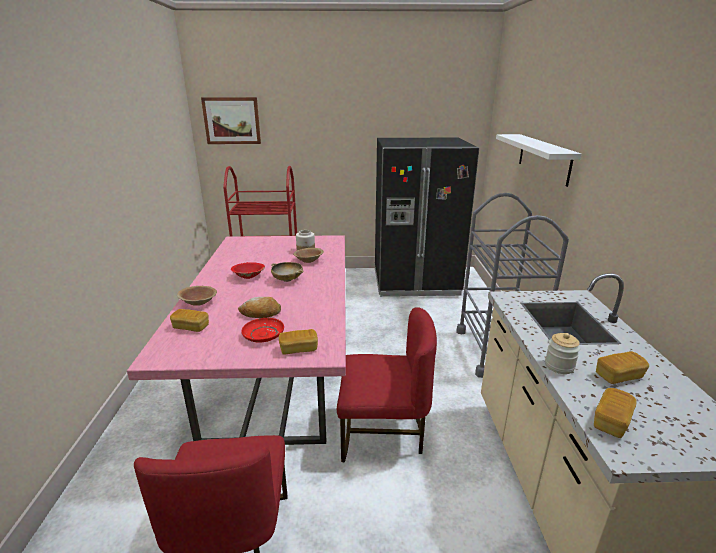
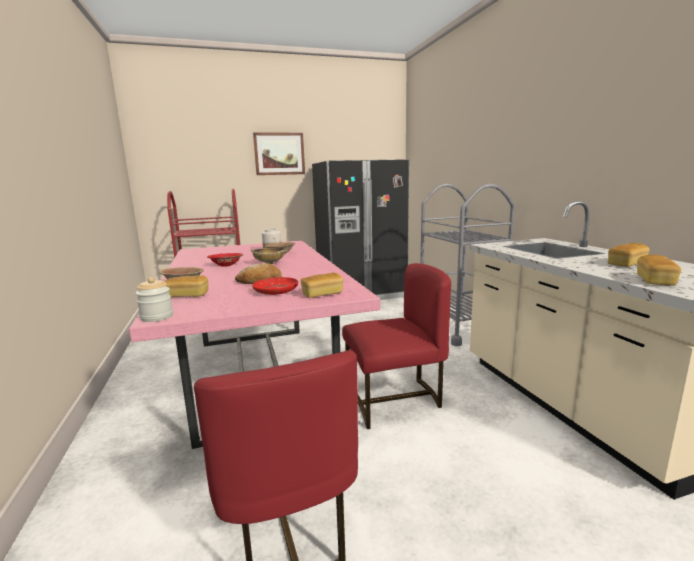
camera: 15 degrees left, 10 degrees down
picture [201,97,261,144] -> picture moved to [253,132,305,175]
white shelf [496,134,581,187] -> none
jar [545,333,580,374] -> jar moved to [136,277,173,322]

